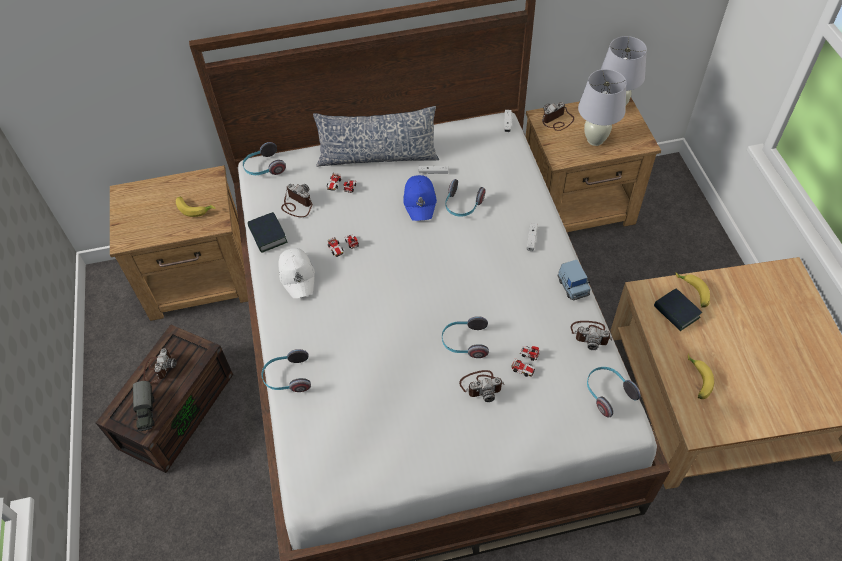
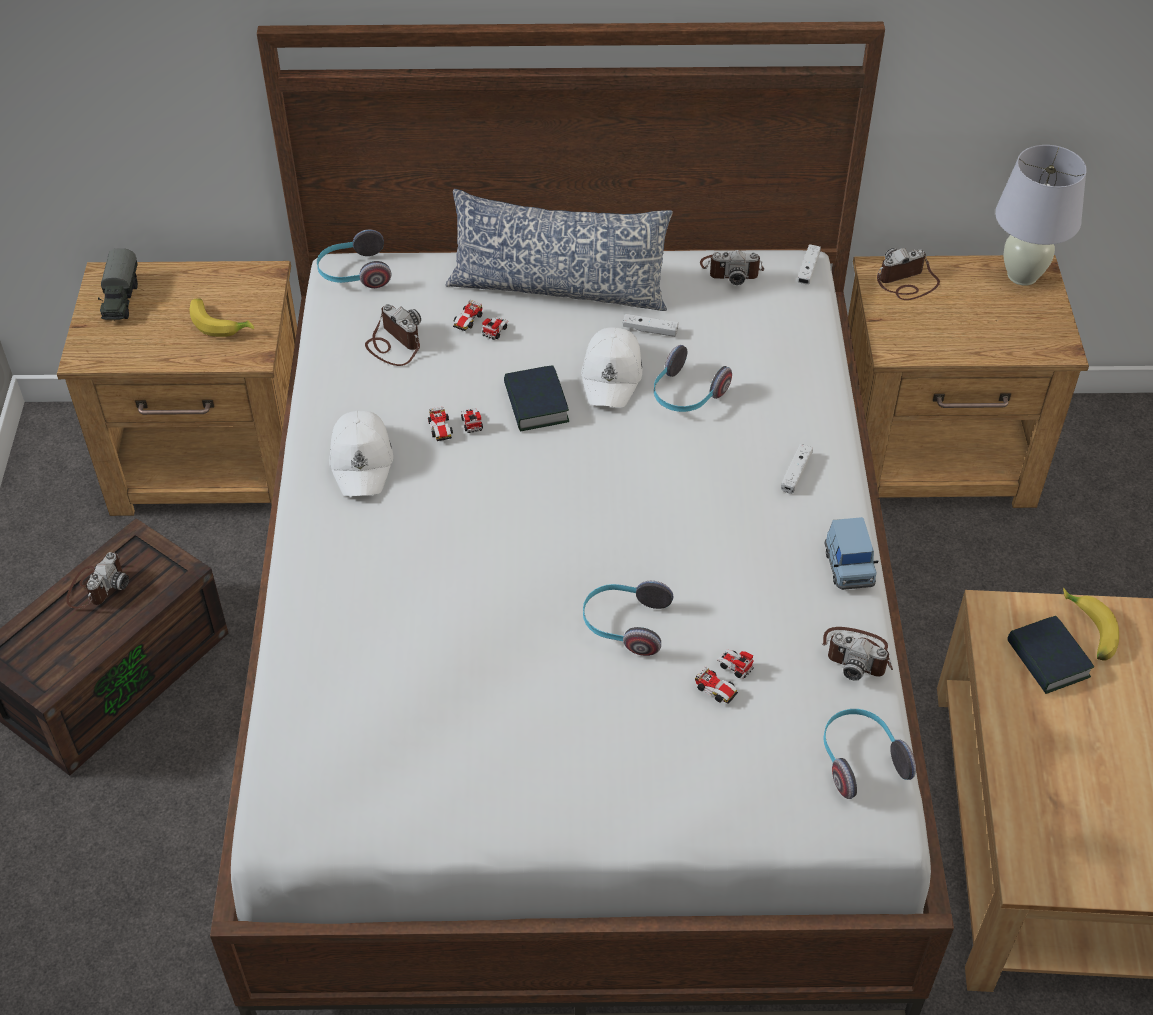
camera: 10 degrees right, 5 degrees down
toy truck [133,381,155,431] -> toy truck moved to [98,248,138,321]
book [248,212,287,253] -> book moved to [504,365,569,431]
headphones [261,349,311,392] -> none
blue cap [403,175,437,221] -> white cap [581,327,642,407]
camera [459,370,505,402] -> camera moved to [700,250,764,285]
white table lamp [578,69,627,146] -> none
banana [688,354,714,399] -> none

